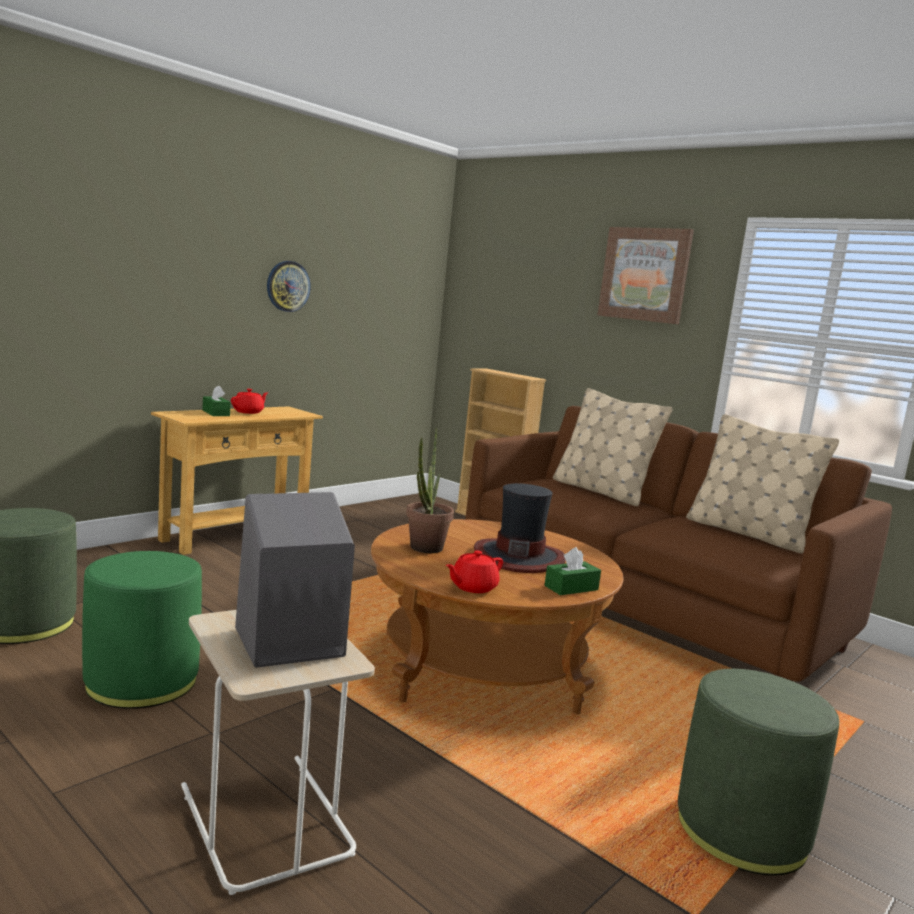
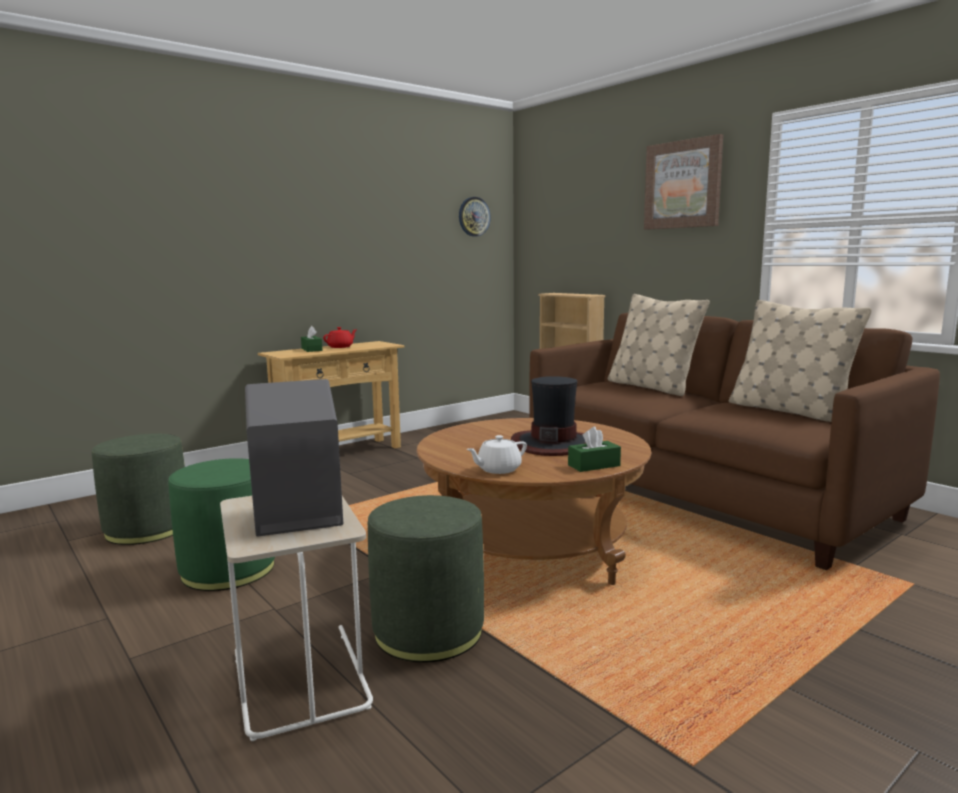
camera: 10 degrees right, 0 degrees up
wall clock [267,261,311,312] -> wall clock moved to [459,197,491,236]
potted plant [406,428,454,553] -> none
red teapot [446,550,503,593] -> white teapot [467,435,527,474]
green ottoman [678,669,839,875] -> green ottoman moved to [368,495,484,662]

